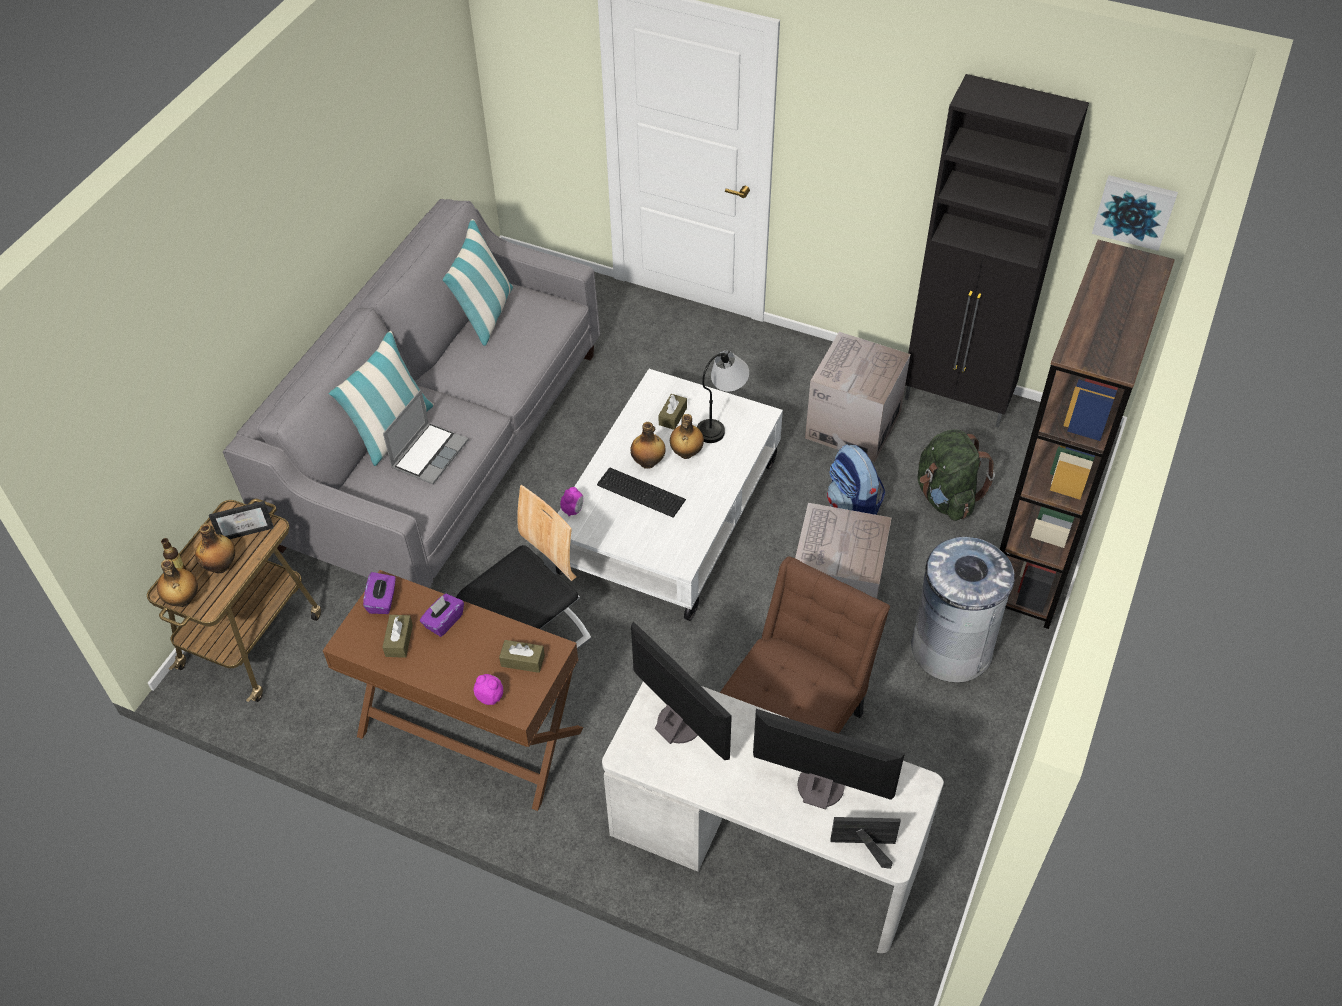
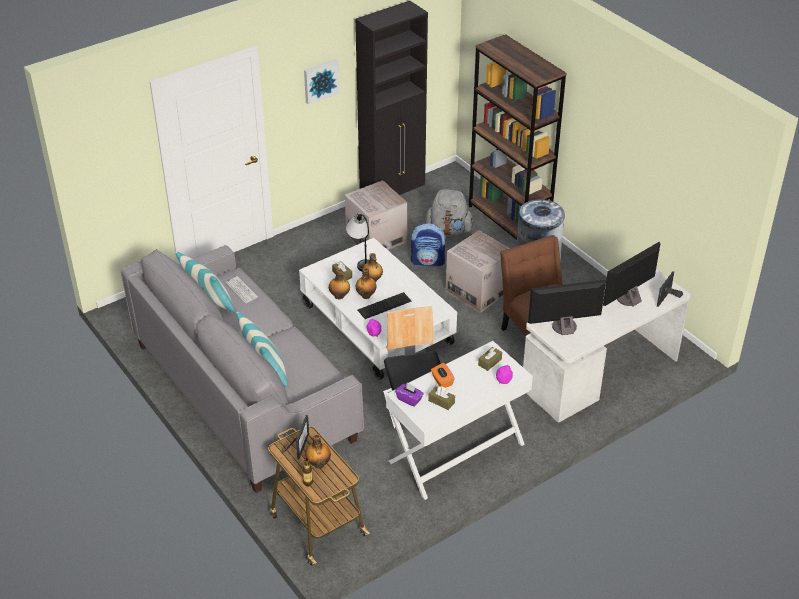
camera: 60 degrees left, 10 degrees down
bottle [157,559,198,607] -> bottle moved to [329,268,350,299]
brown desk [323,570,583,811] -> white desk [386,341,533,500]
laptop [383,390,469,484] -> none
purple tissue box [420,594,464,637] -> orange tissue box [431,363,455,388]
green backpack [918,429,995,521] -> grey backpack [426,189,474,235]
picture [1092,175,1178,251] -> picture moved to [304,59,339,104]
none -> keyboard [226,276,258,303]

